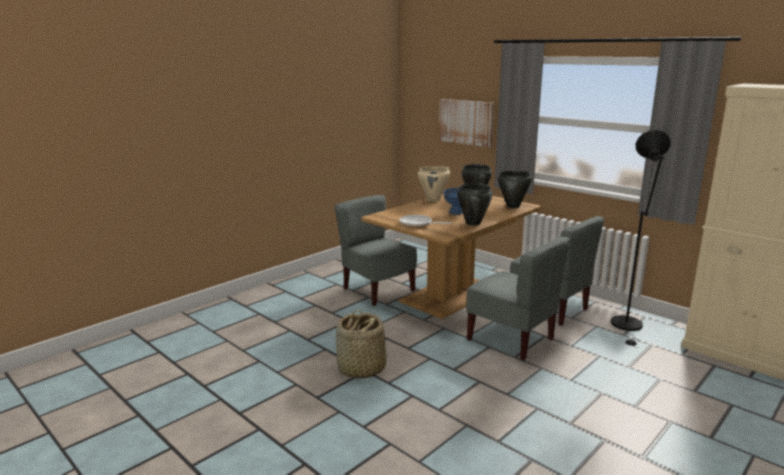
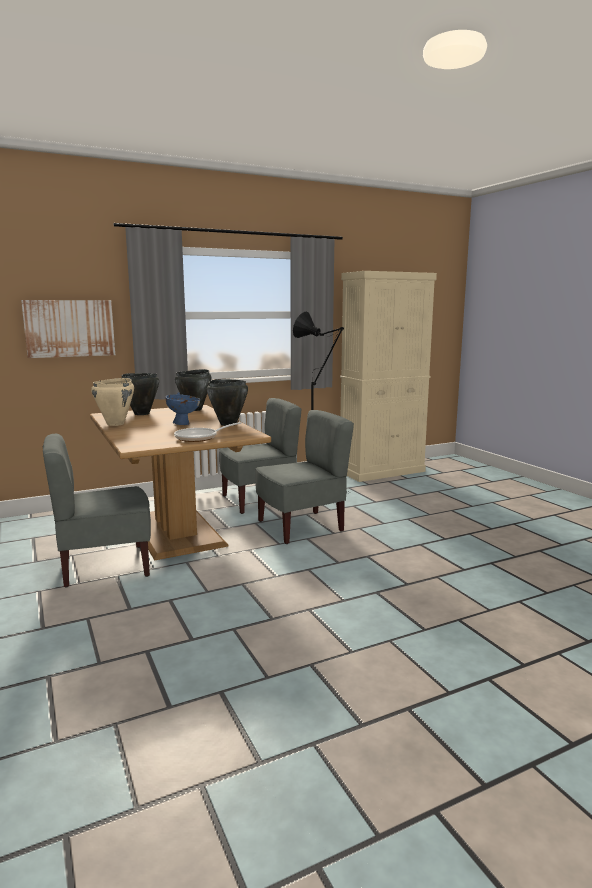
camera: 70 degrees left, 5 degrees down
basket [335,310,386,378] -> none

